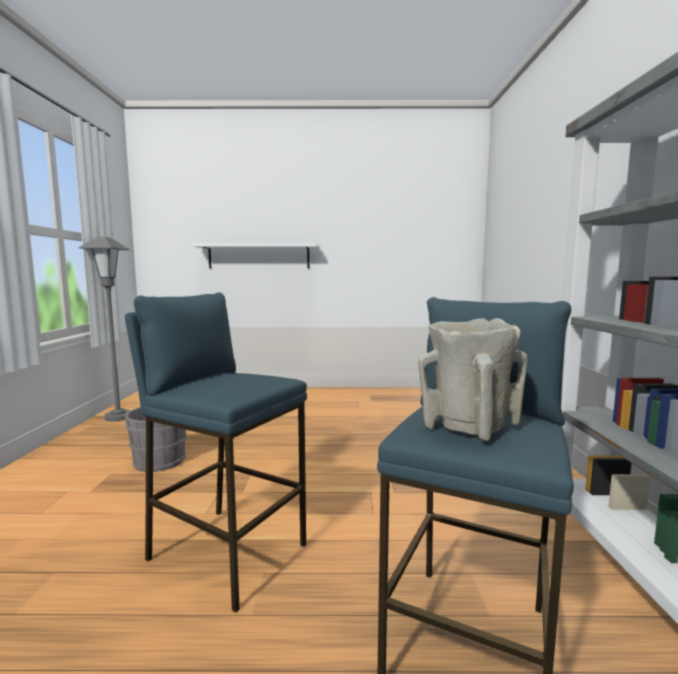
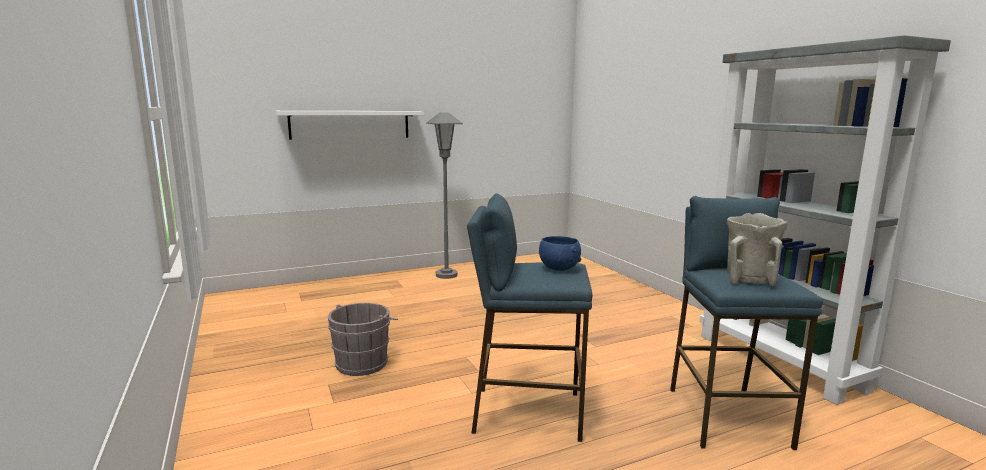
camera: 25 degrees left, 5 degrees up
grey floor lamp [78,237,131,422] -> grey floor lamp moved to [426,113,463,279]
none -> blue bowl [539,236,581,271]

